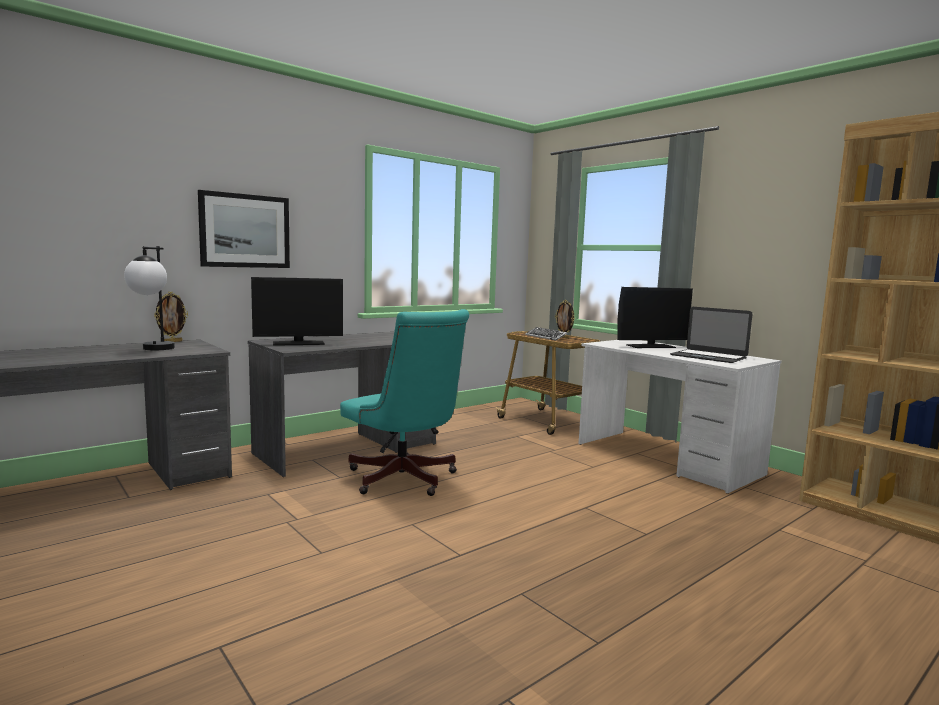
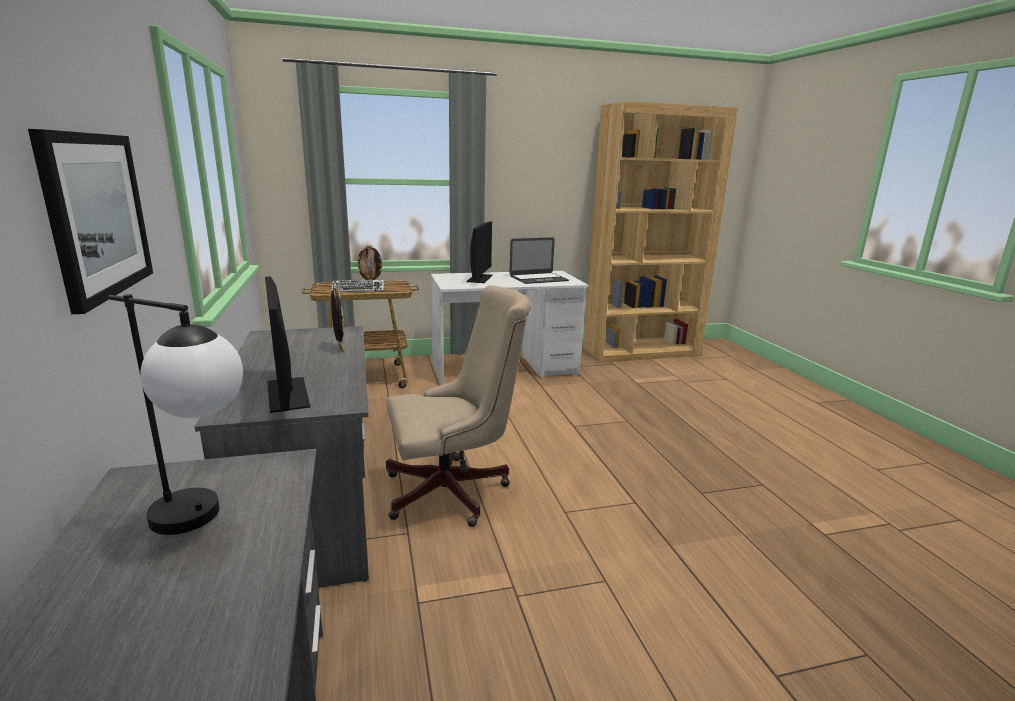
camera: 65 degrees left, 10 degrees up
picture frame [154,292,188,342] -> picture frame moved to [331,286,344,352]
monitor [251,277,343,346] -> monitor turned 150 degrees clockwise [265,277,310,413]
turquoise office chair [340,309,469,496] -> beige office chair [386,285,531,527]

